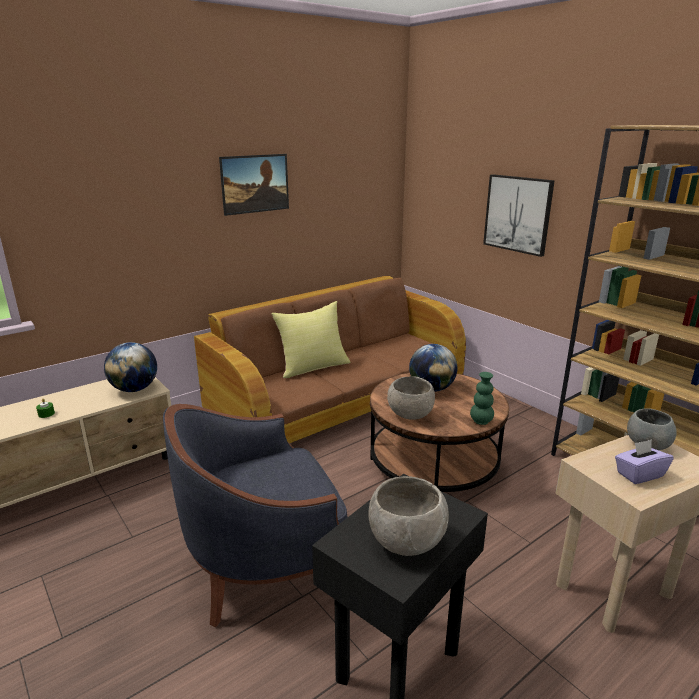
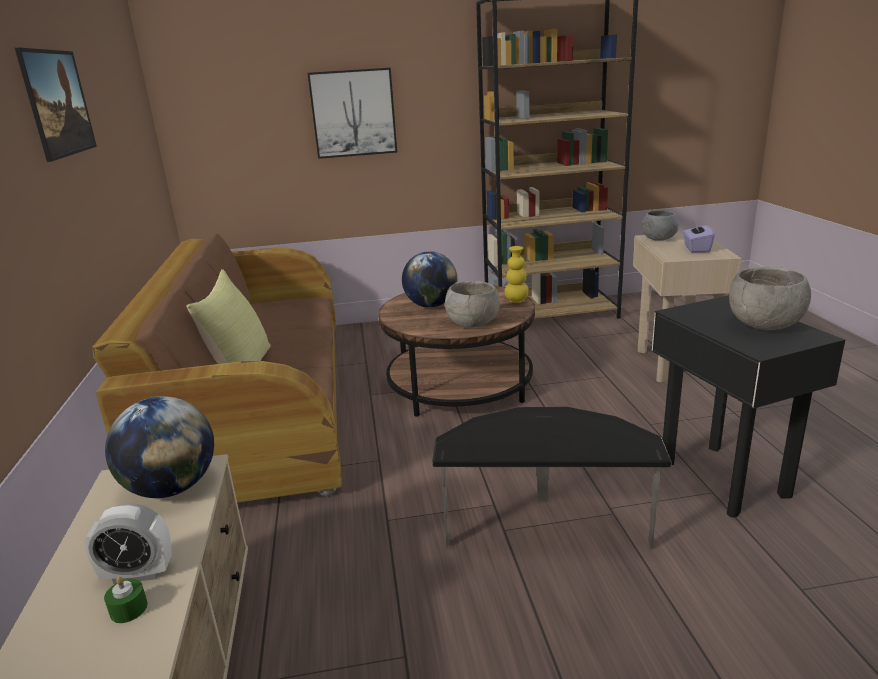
camera: 60 degrees left, 0 degrees up
blue armchair [163,404,347,627] -> side table [432,407,672,551]
green vase [470,372,494,425] -> yellow vase [504,246,529,303]
none -> alarm clock [85,503,172,584]

